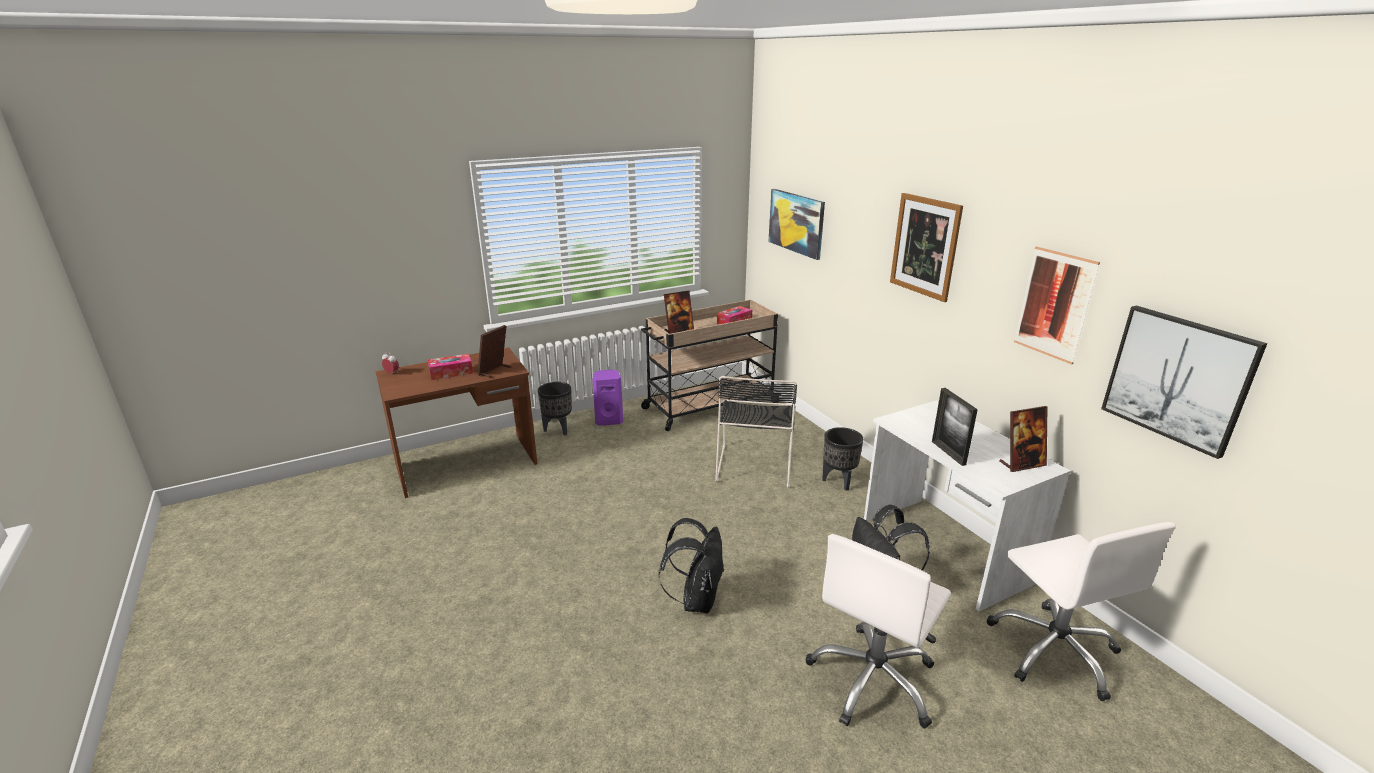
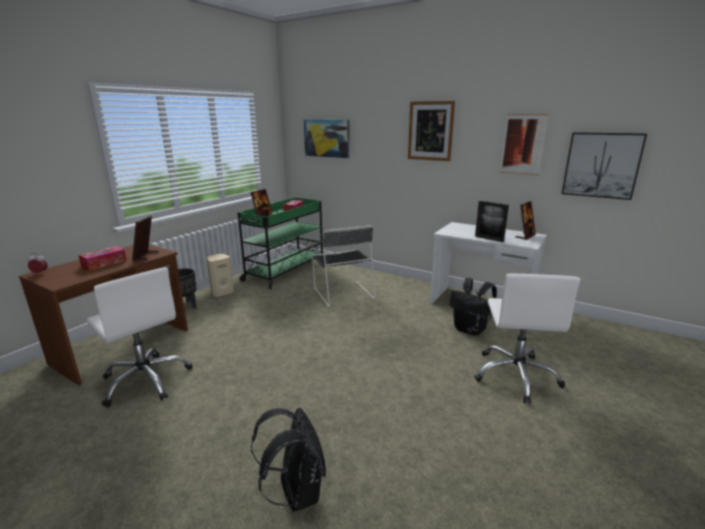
camera: 30 degrees left, 5 degrees down
purple speaker [592,370,623,426] -> beige speaker [206,254,234,297]
beige cart [641,300,781,431] -> green cart [237,197,328,289]
black backpack [659,518,724,613] -> black backpack moved to [251,407,326,512]
black planter [822,427,863,491] -> none
white office chair [987,522,1176,701] -> white office chair moved to [87,267,192,407]

